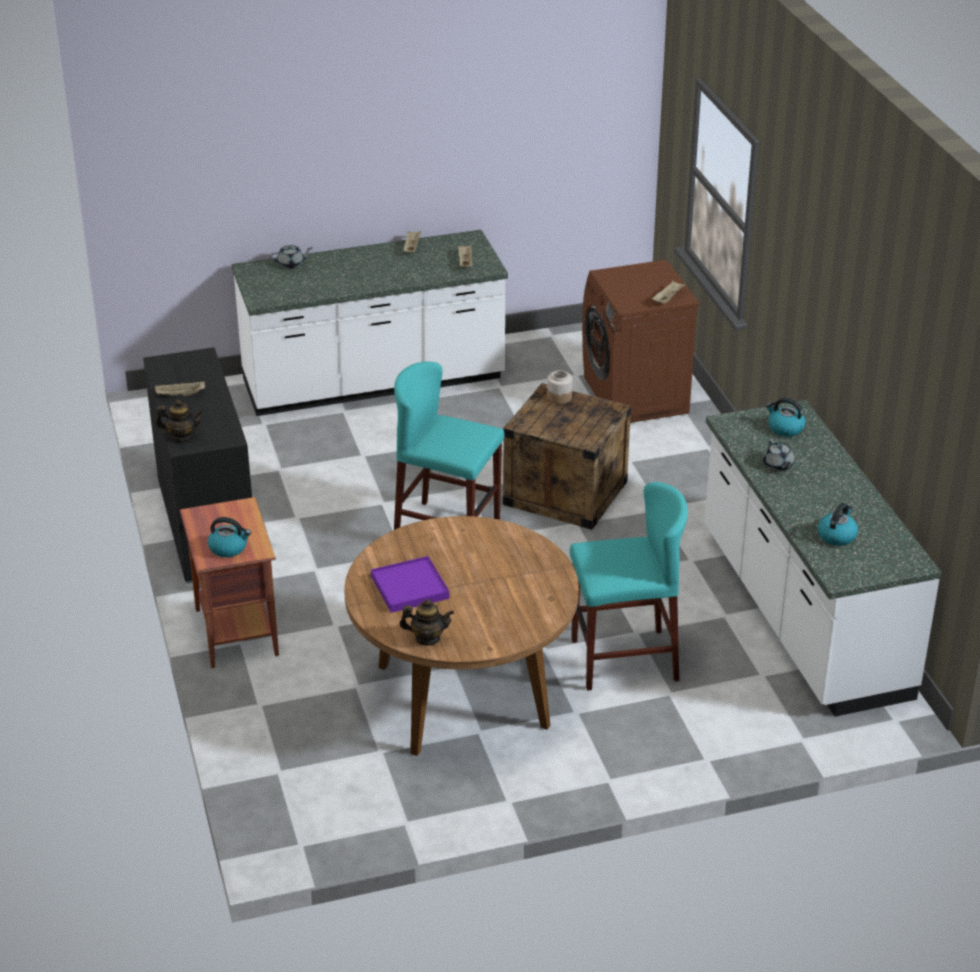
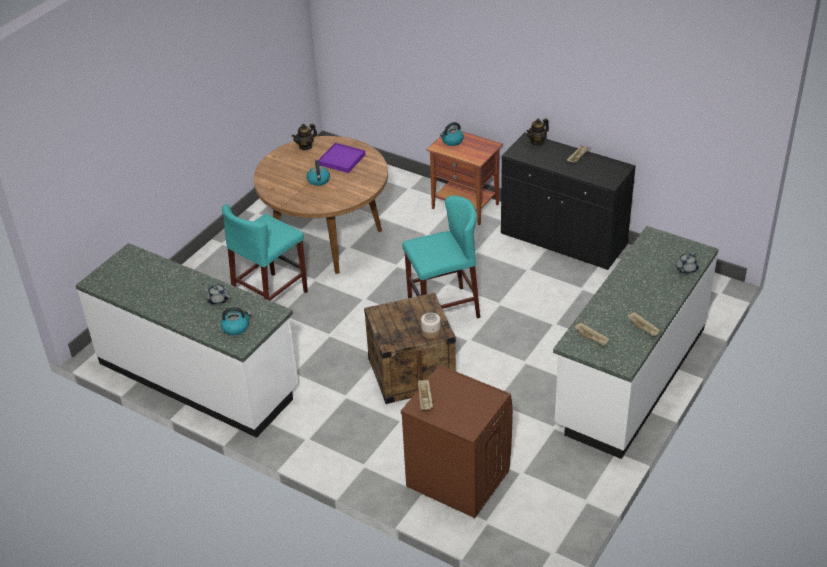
camera: 140 degrees right, 5 degrees up
kettle [818,503,858,546] -> kettle moved to [307,160,330,186]

